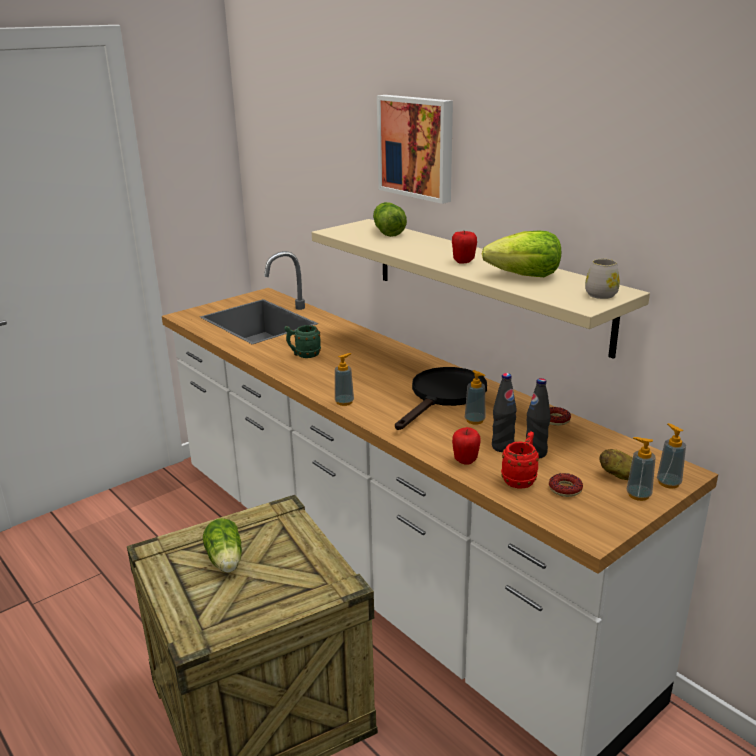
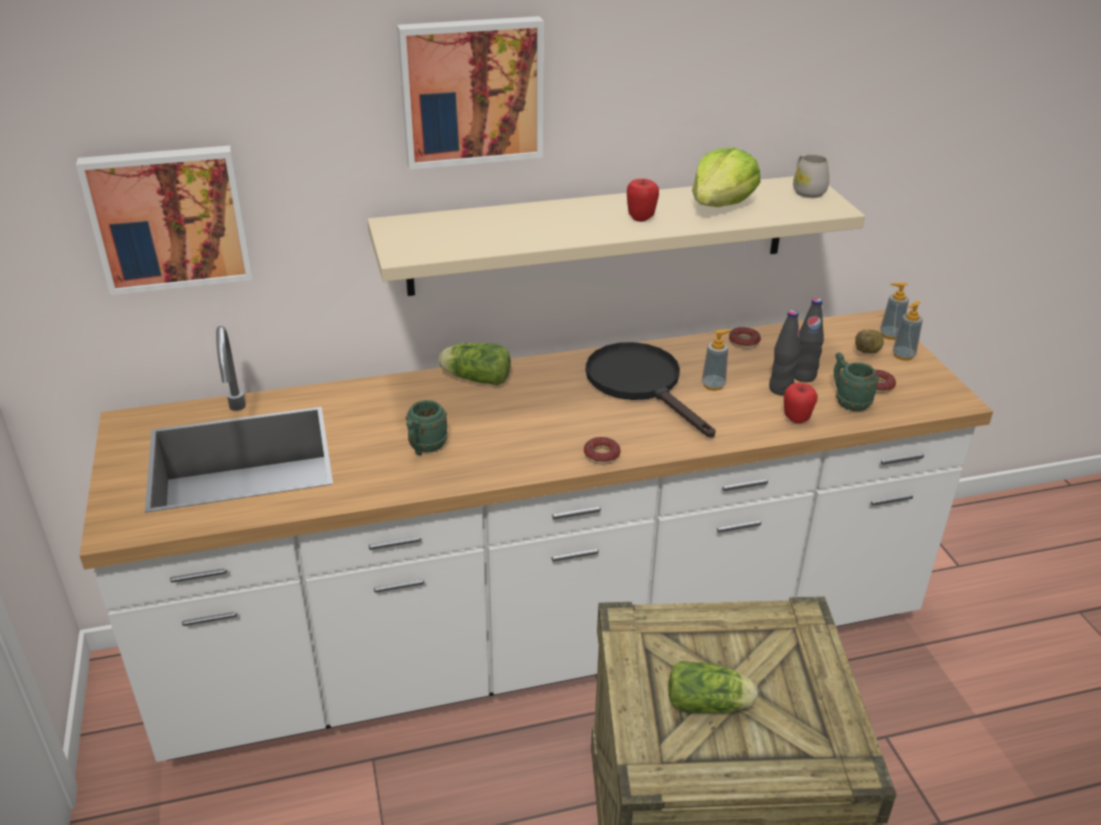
camera: 65 degrees left, 10 degrees up
soap dispenser [335,353,354,406] -> donut [584,437,620,464]
lettuce [373,202,407,237] -> lettuce moved to [439,343,511,385]
red mug [501,431,539,489] -> green mug [834,352,879,411]
none -> picture [76,145,253,295]

